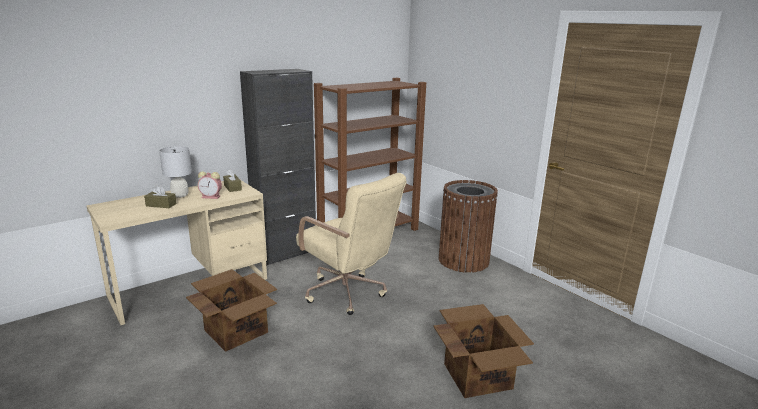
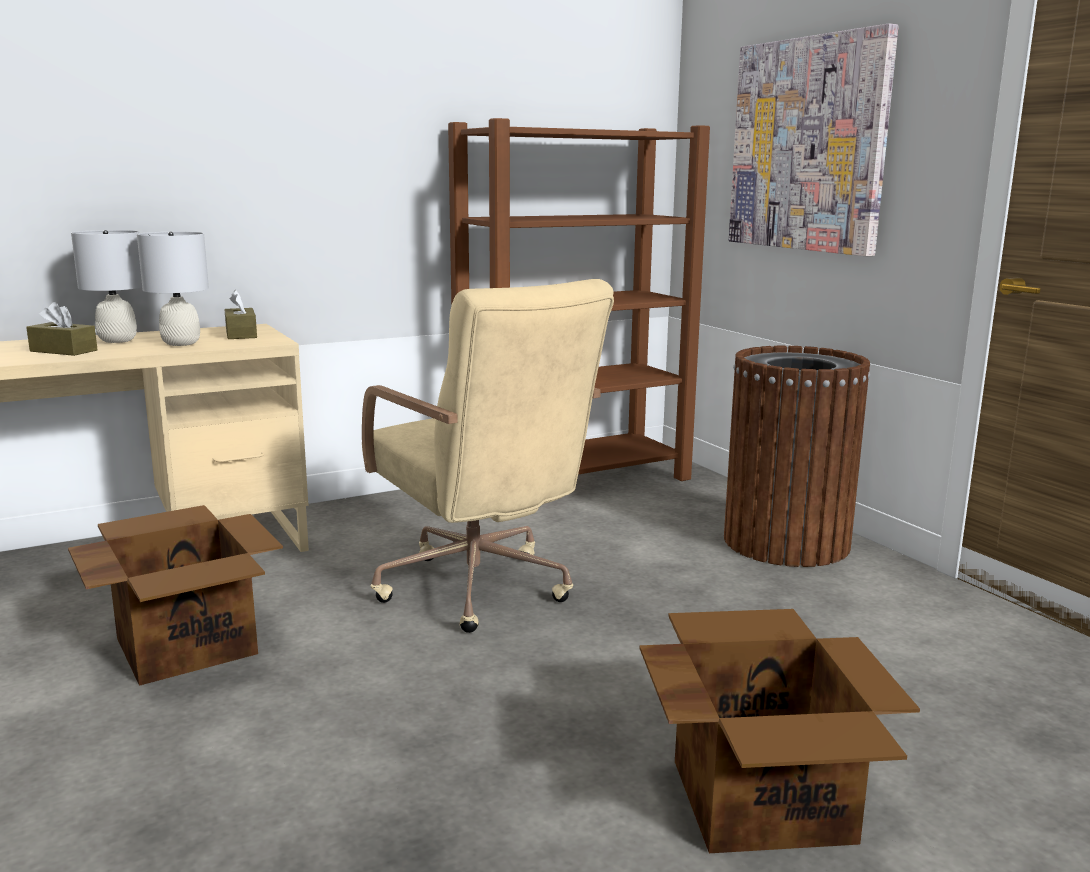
camera: 10 degrees right, 5 degrees down
alarm clock [198,171,222,199] -> grey table lamp [137,232,209,346]
black cabinet [240,69,316,266] -> none
none -> picture [729,23,899,256]

